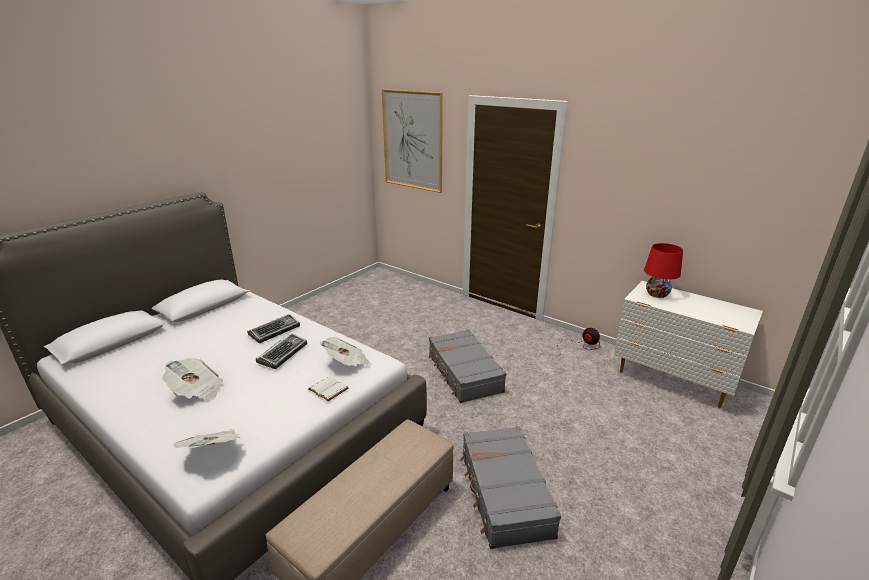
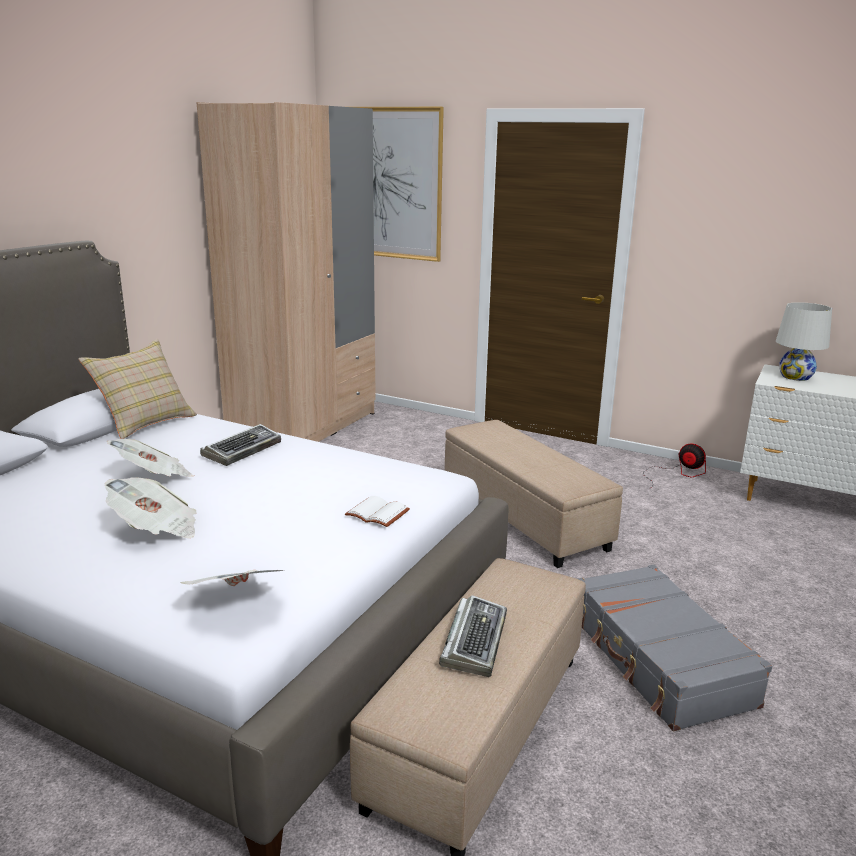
camera: 10 degrees left, 5 degrees down
keyboard [256,333,307,369] -> keyboard moved to [439,595,507,677]
newspaper [320,337,371,367] -> newspaper moved to [107,439,194,477]
grey suitcase [429,330,507,403] -> beige ottoman [445,420,623,568]
red table lamp [644,243,683,298] -> white table lamp [776,302,832,381]
none -> beige pillow [78,339,197,439]
none -> beige wardrobe [196,102,376,442]

